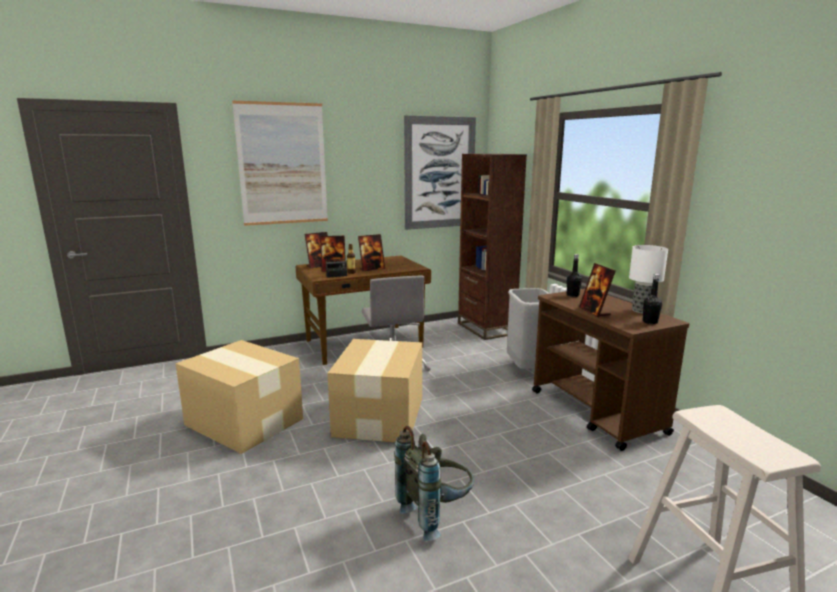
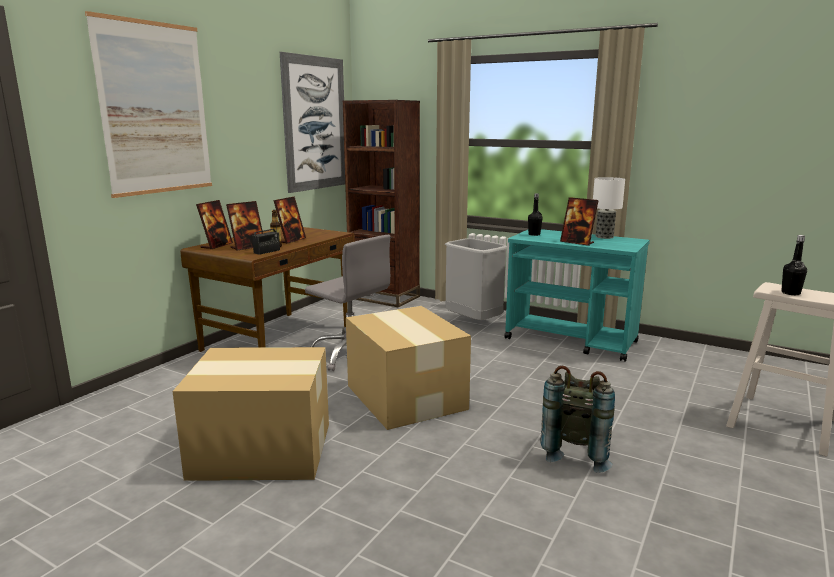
camera: 35 degrees left, 0 degrees up
brown cart [532,289,690,451] -> turquoise cart [504,229,650,362]
black bottle [643,274,662,324] -> black bottle moved to [781,235,807,295]

